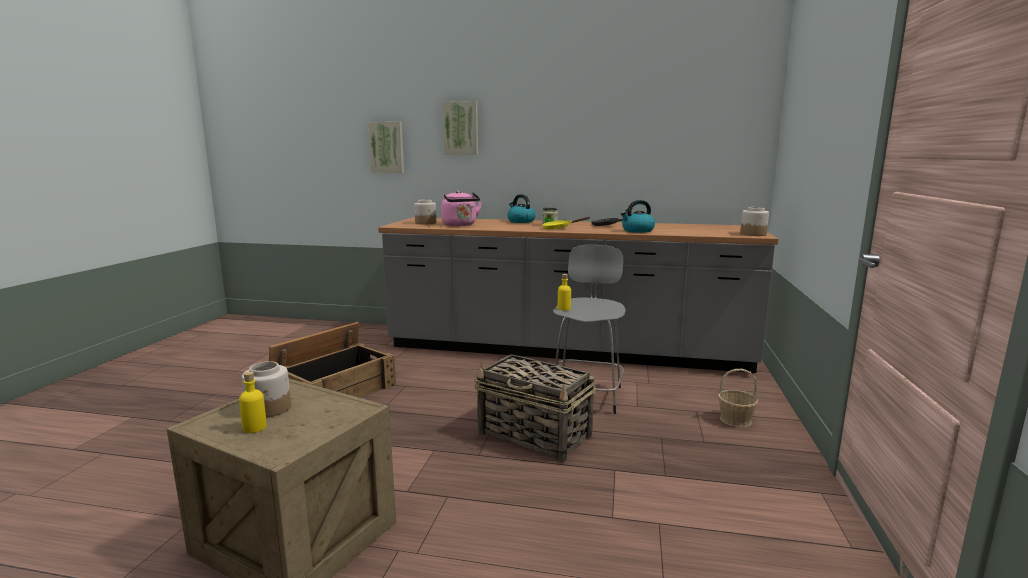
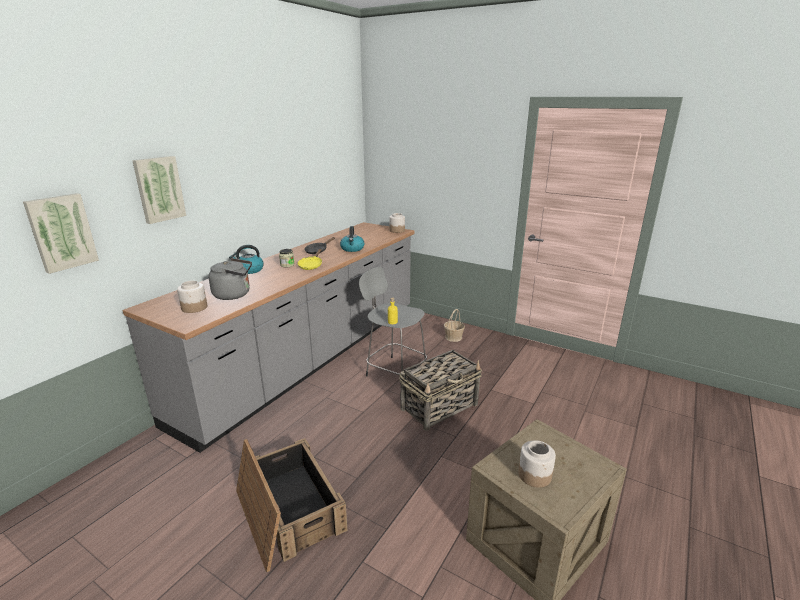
camera: 70 degrees left, 10 degrees up
yellow bottle [239,371,267,433] -> none
pink kettle [441,190,482,226] -> grey kettle [208,258,252,300]

